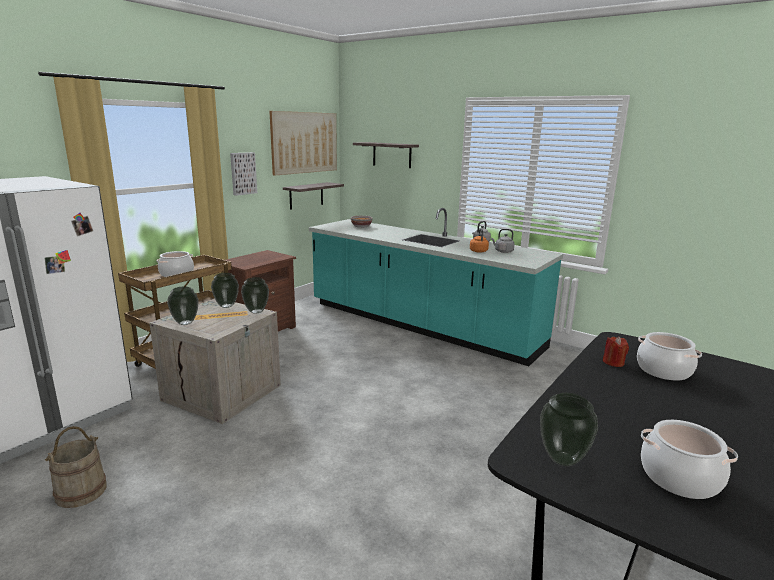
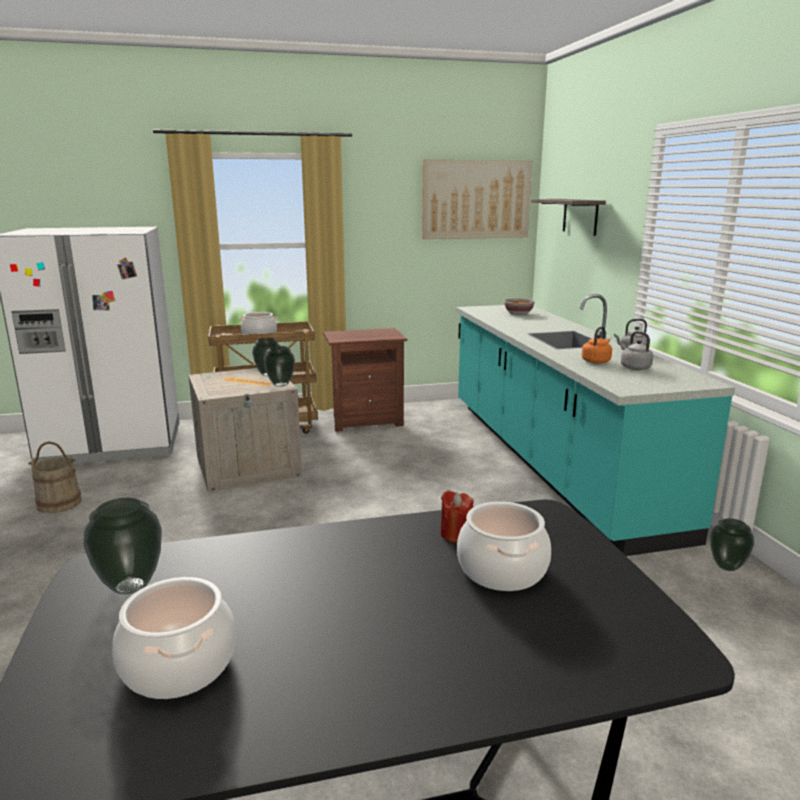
camera: 40 degrees right, 0 degrees up
vase [167,286,199,325] -> vase moved to [710,518,754,571]
picture [230,152,257,196] -> none
shelf [283,182,344,210] -> none

